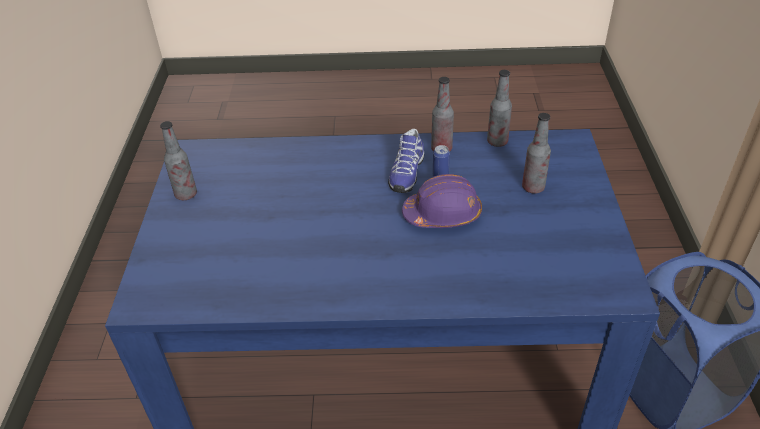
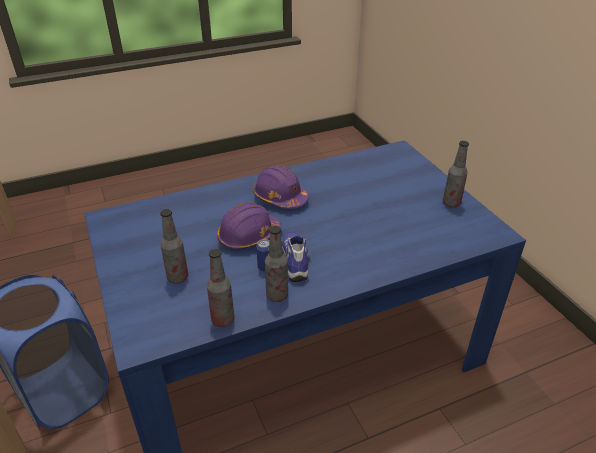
camera: 155 degrees right, 5 degrees down
none -> purple hard hat [253,165,309,209]

